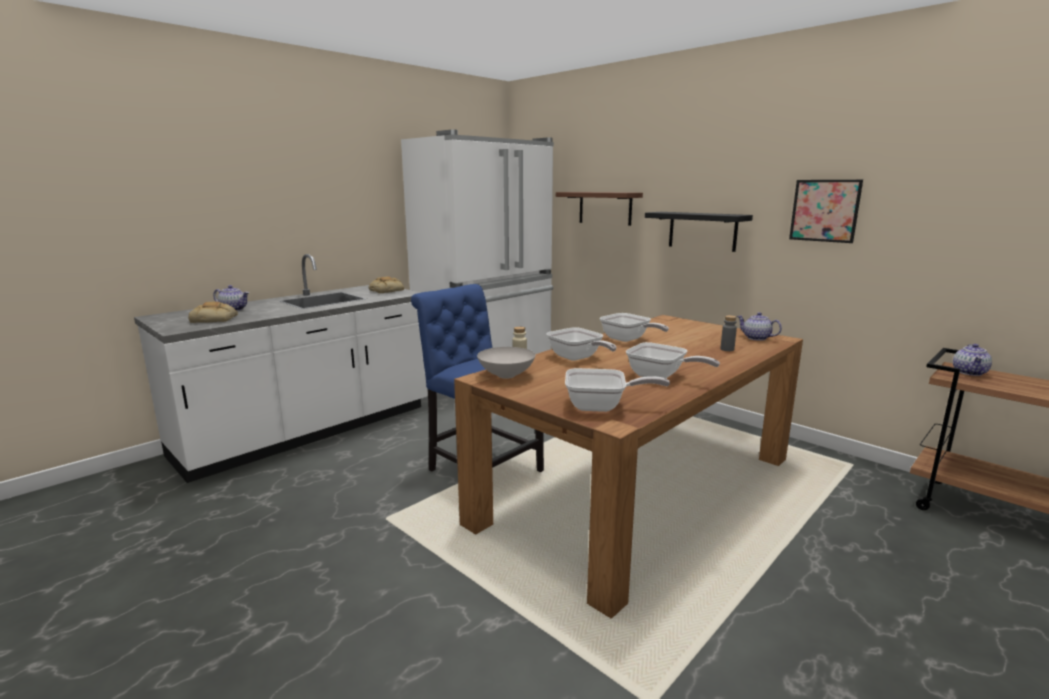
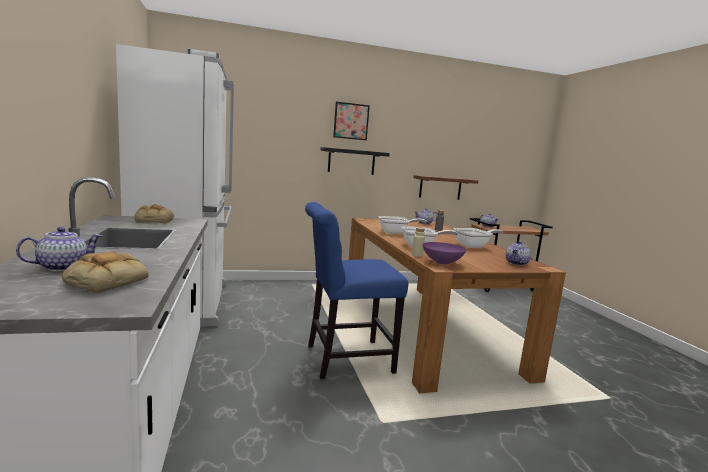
camera: 60 degrees left, 5 degrees down
white bowl [477,347,535,379] -> purple bowl [423,242,466,264]
brown shelf [556,192,643,226] -> brown shelf moved to [414,175,478,200]
frying pan [565,368,670,412] -> teapot [506,241,531,266]
picture [789,180,863,243] -> picture moved to [333,102,370,140]

